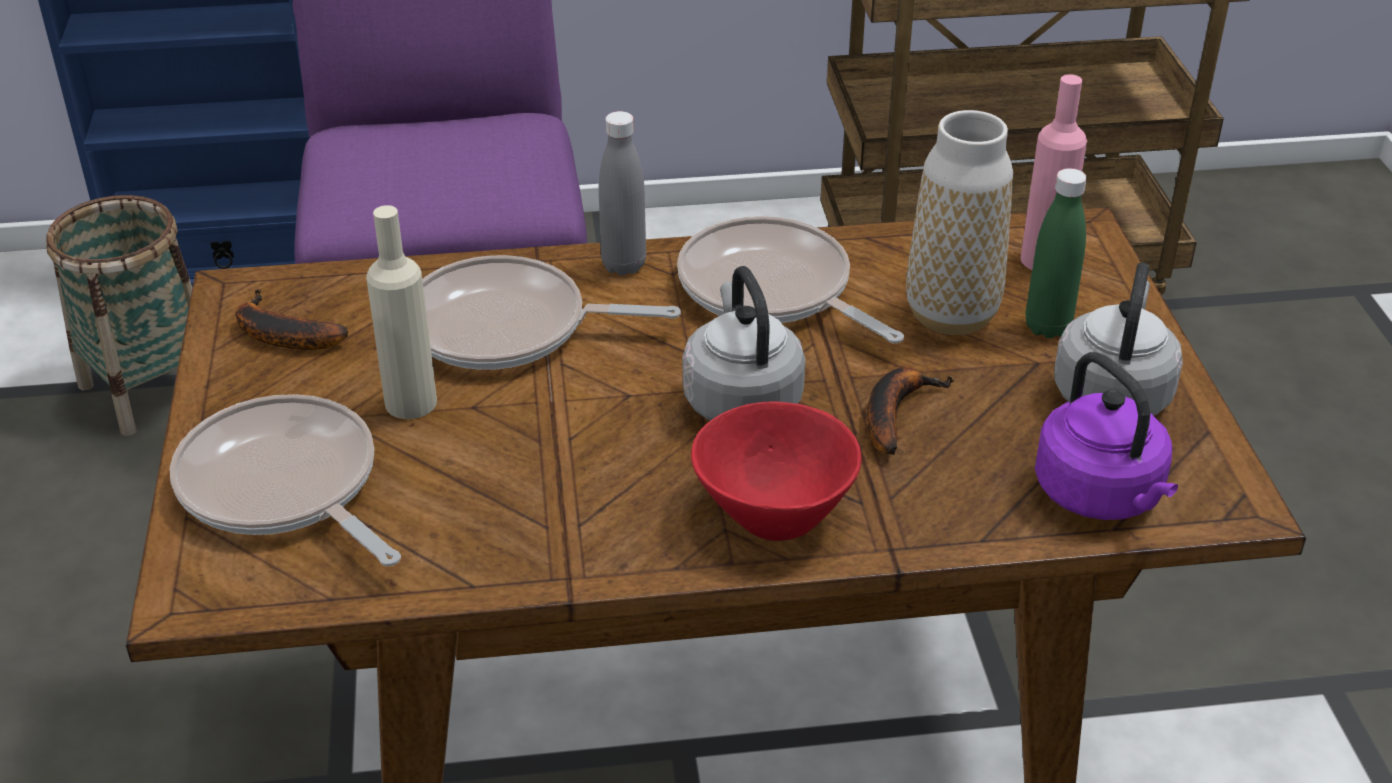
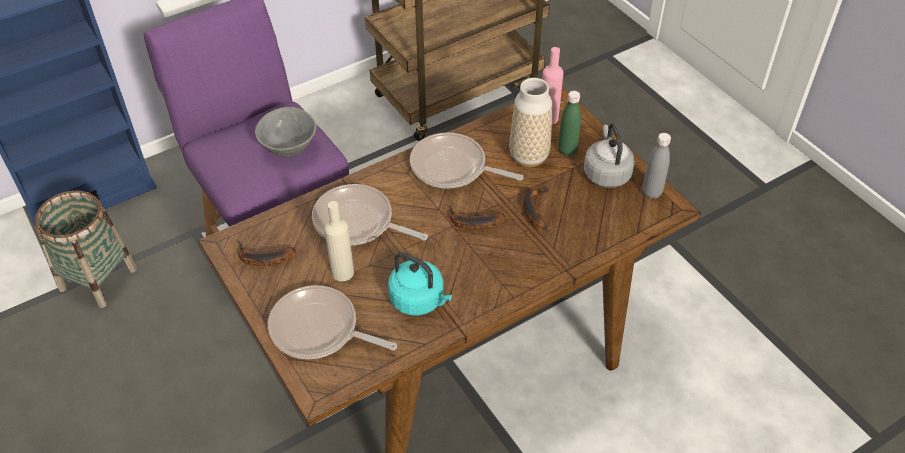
camera: 25 degrees left, 10 degrees up
frying pan [422,255,681,370] -> frying pan turned 45 degrees clockwise [312,184,428,246]
grey bottle [599,111,646,275] -> grey bottle moved to [642,133,671,199]
grey kettle [683,266,805,421] -> banana [449,205,505,230]
red bowl [691,401,861,541] -> none
purple kettle [1035,352,1178,520] -> none
none -> grey bowl [255,107,316,157]
none -> turquoise kettle [388,252,452,316]

